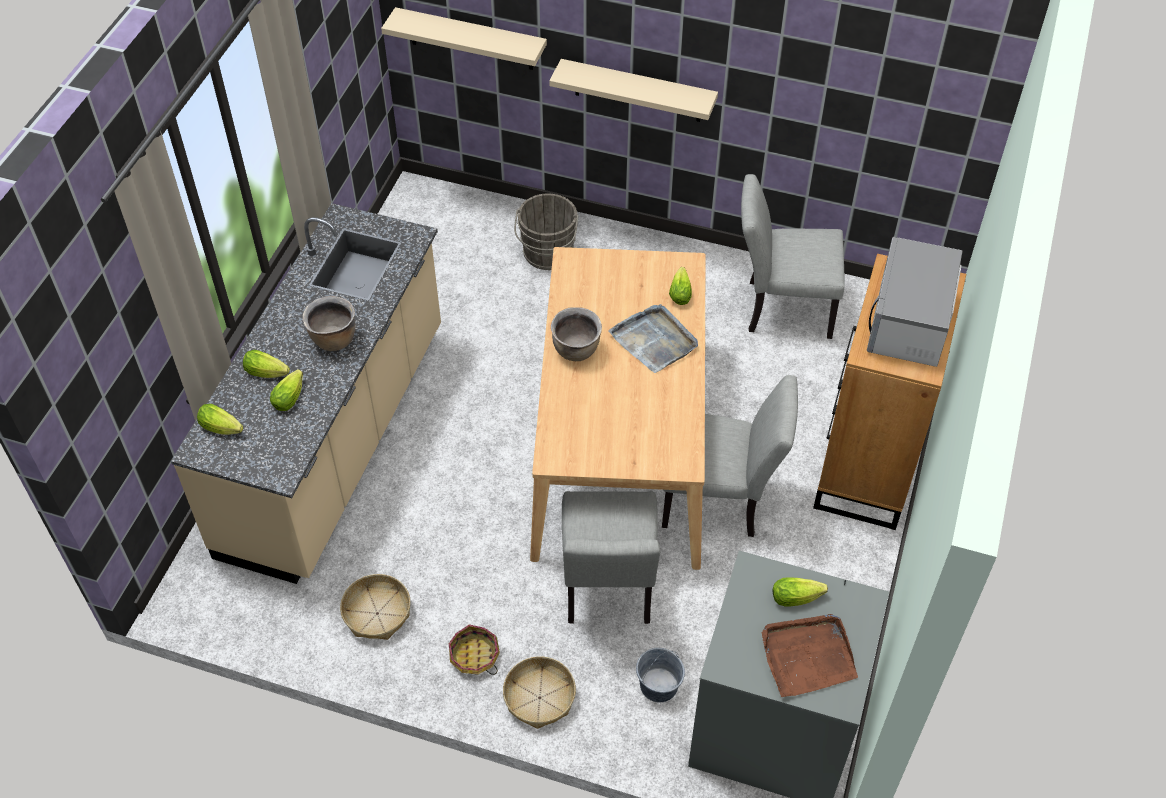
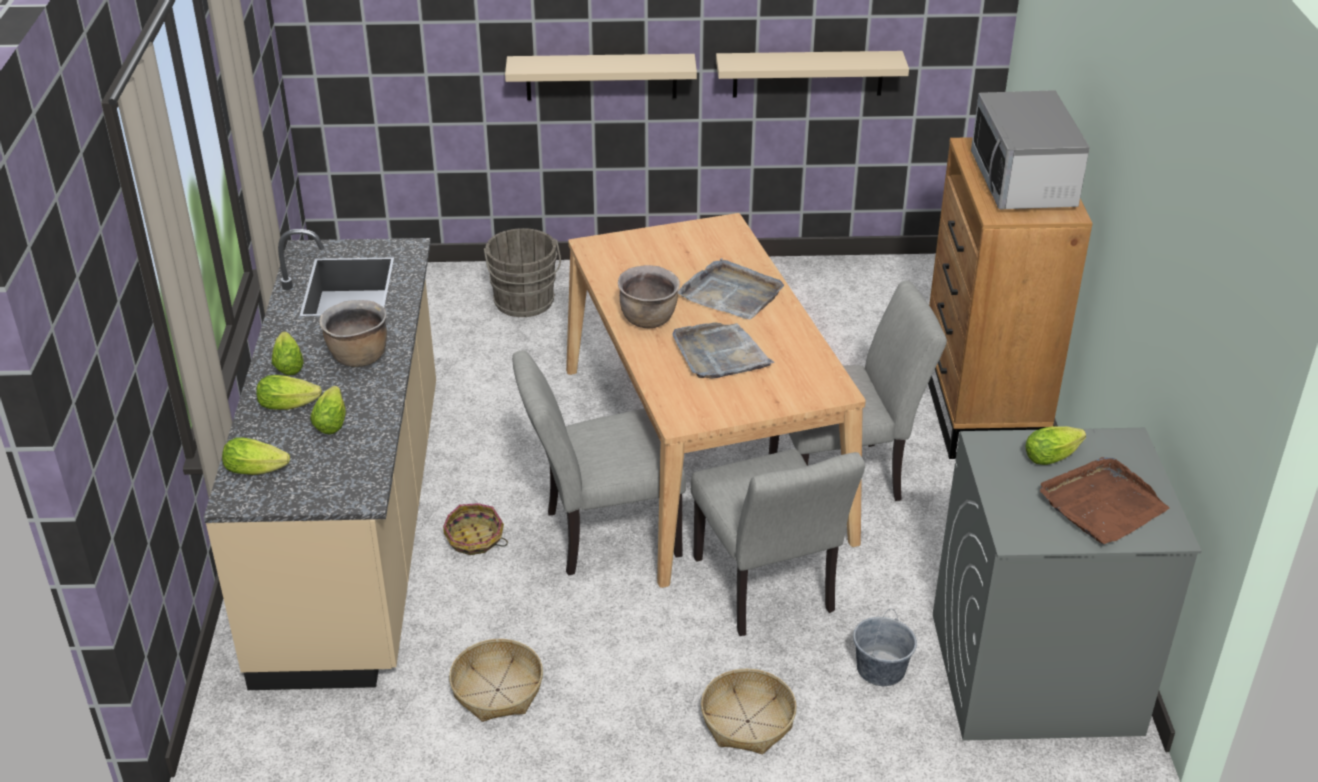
camera: 20 degrees left, 15 degrees down
beige shelf [381,7,547,70] -> beige shelf moved to [716,51,909,97]
basket [449,624,500,675] -> basket moved to [443,503,508,555]
lettuce [669,267,692,305] -> lettuce moved to [272,331,303,375]
grey chair [741,174,845,339] -> grey chair moved to [512,350,686,575]
none -> grey tray [672,322,775,379]

